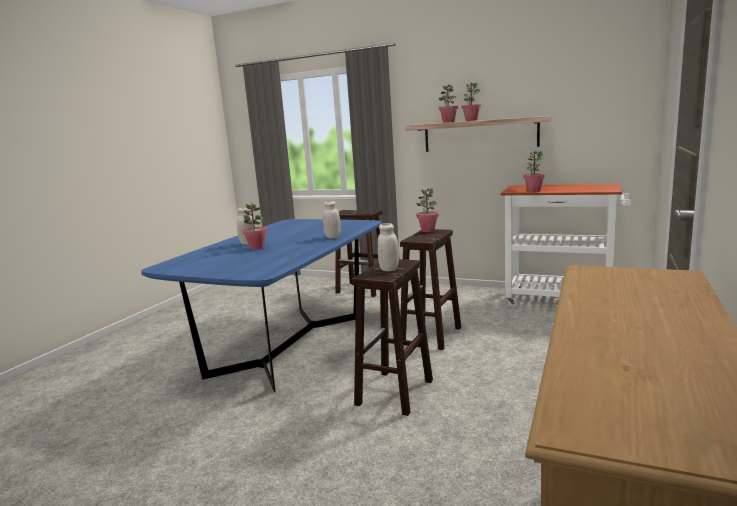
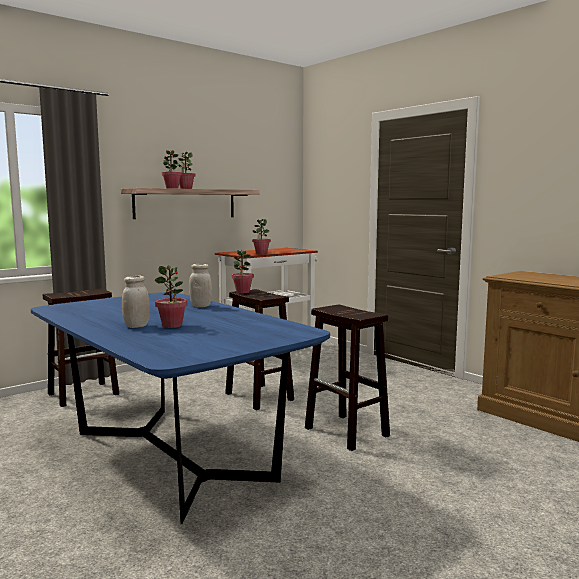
camera: 65 degrees left, 5 degrees down
white jar [378,223,399,271] -> none

